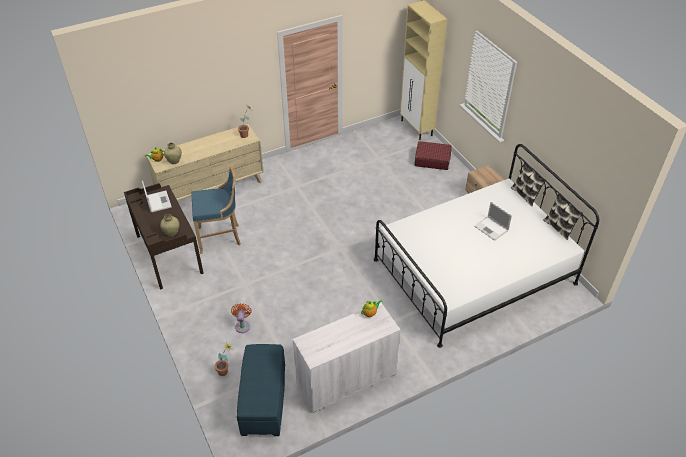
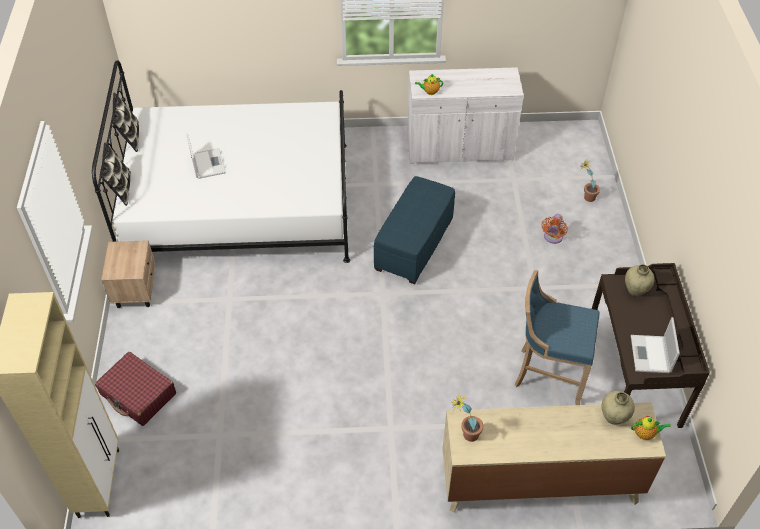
camera: 155 degrees left, 5 degrees up
blue ottoman [237,344,285,436] -> blue ottoman moved to [374,176,455,284]

